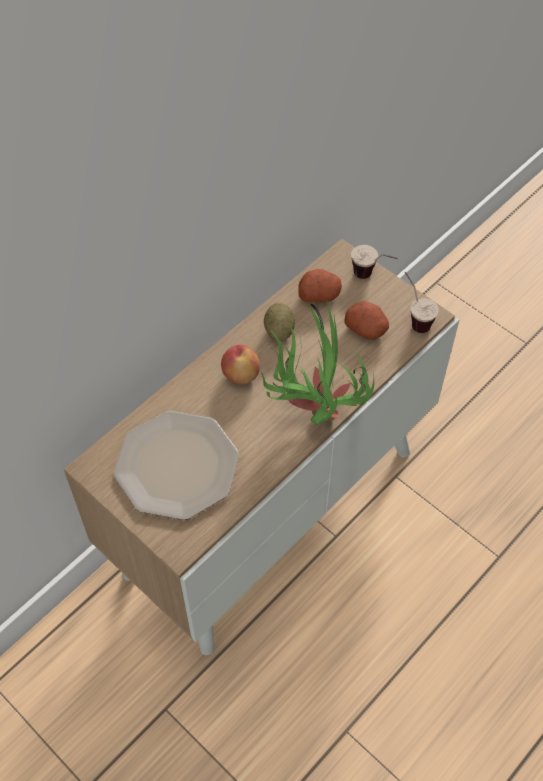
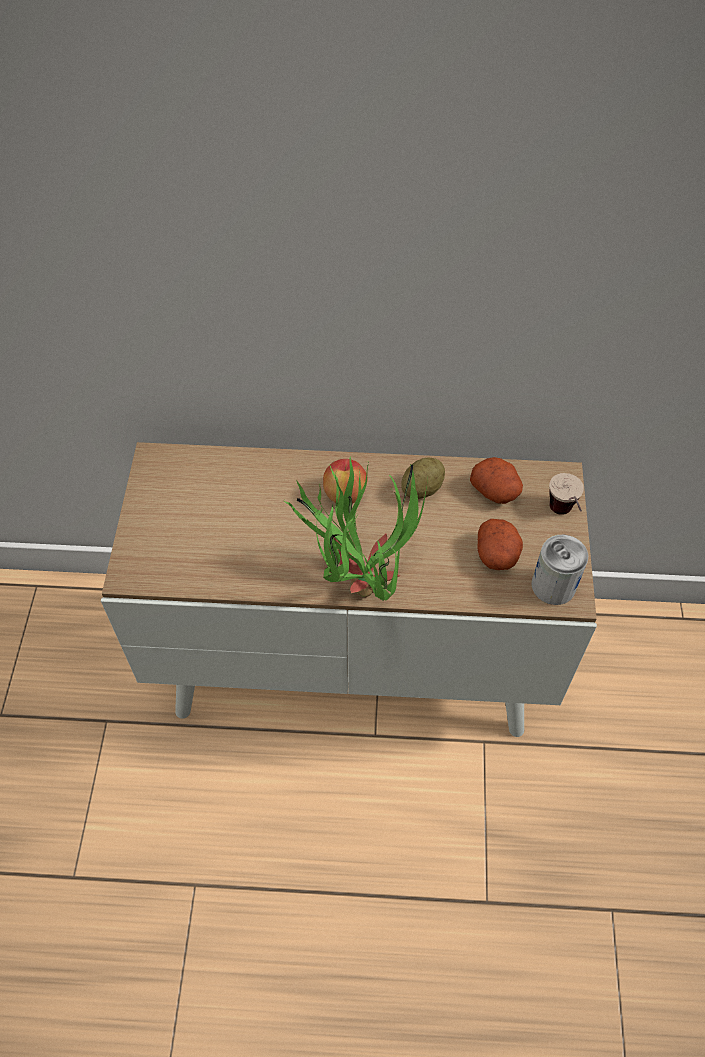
camera: 50 degrees right, 0 degrees up
plate [114,411,239,520] -> none
cup [405,272,439,333] -> can [531,535,588,605]

